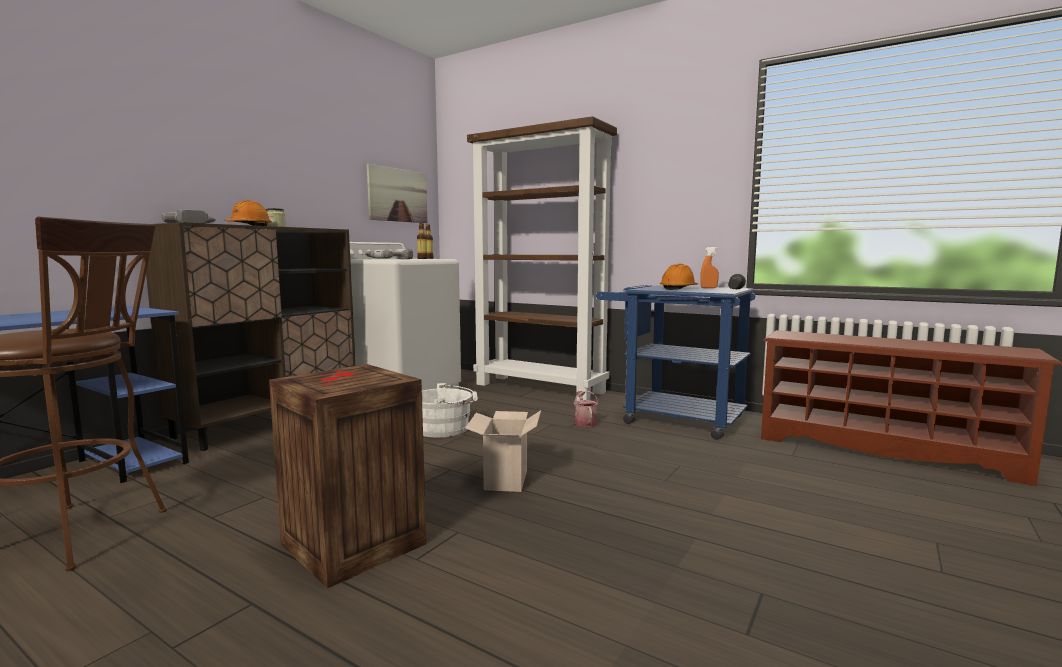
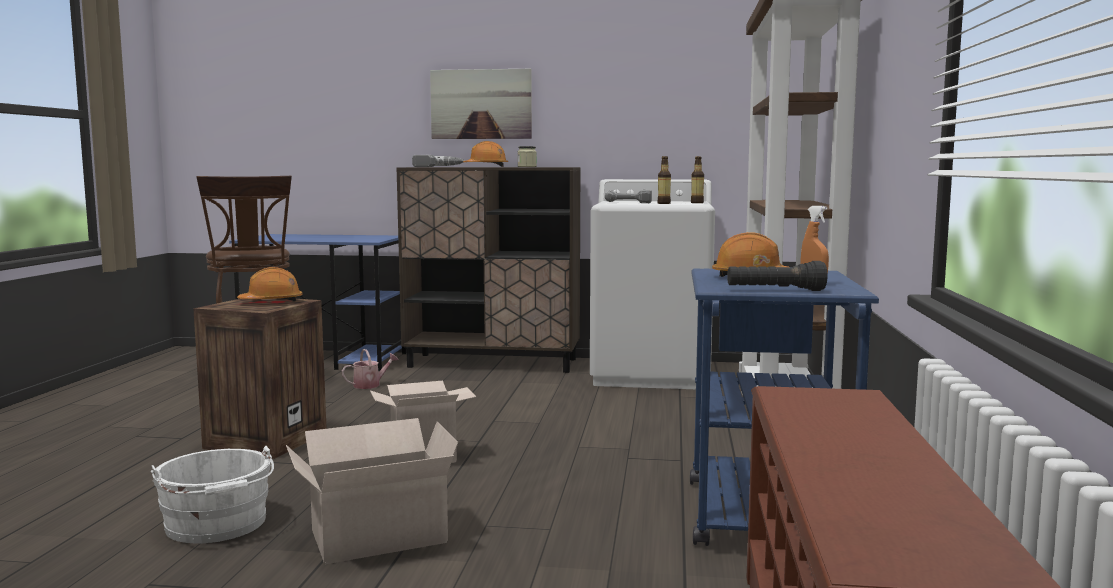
camera: 65 degrees right, 0 degrees up
picture [367,164,427,223] -> picture moved to [430,68,532,139]
white bucket [422,383,478,438] -> white bucket moved to [151,446,274,543]
watering can [574,391,598,427] -> watering can moved to [342,349,399,389]
none -> orange hard hat [237,267,302,302]
none -> cardboard box [286,418,458,564]

